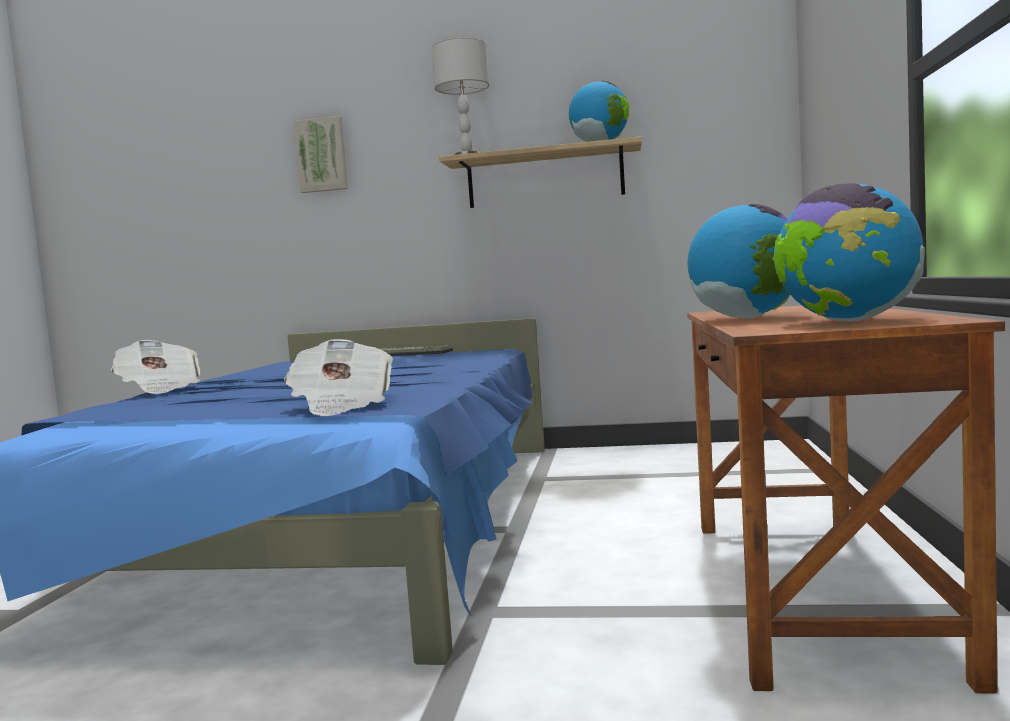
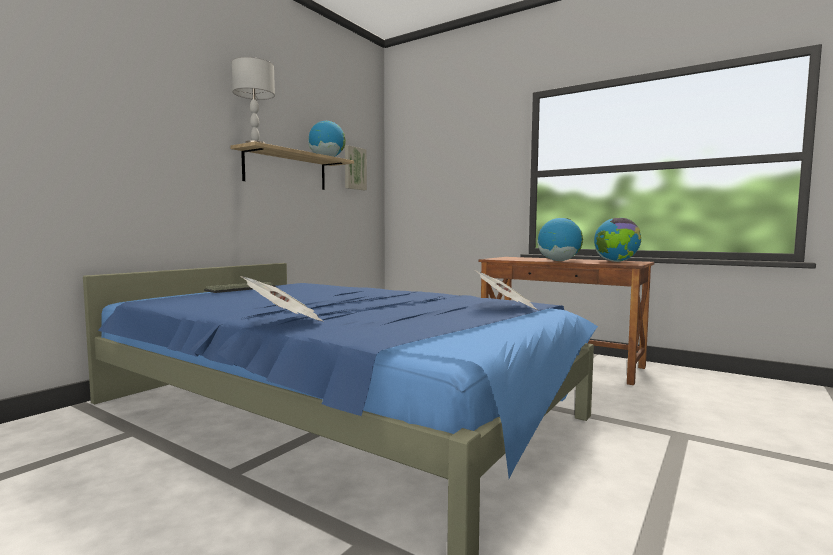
camera: 65 degrees left, 0 degrees up
picture [294,116,348,193] -> picture moved to [345,145,367,190]

